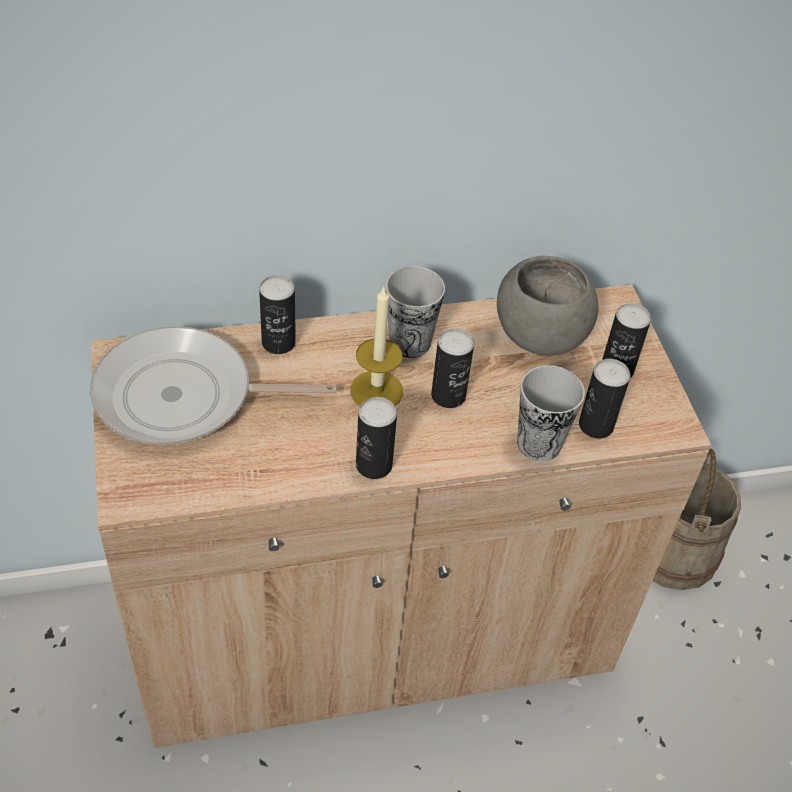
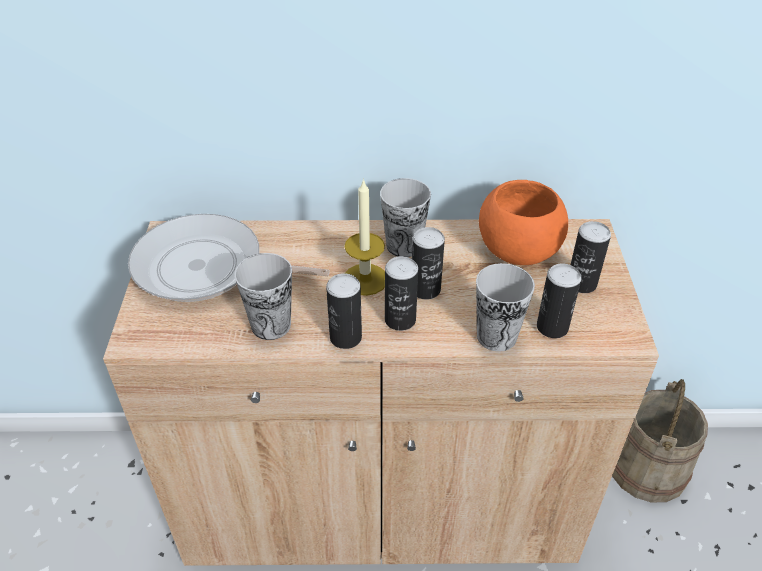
camera: 15 degrees right, 5 degrees down
can [259,275,296,354] -> can moved to [385,256,418,331]
grey bowl [497,256,598,356] -> orange bowl [479,180,568,265]
none -> cup [234,253,292,340]

